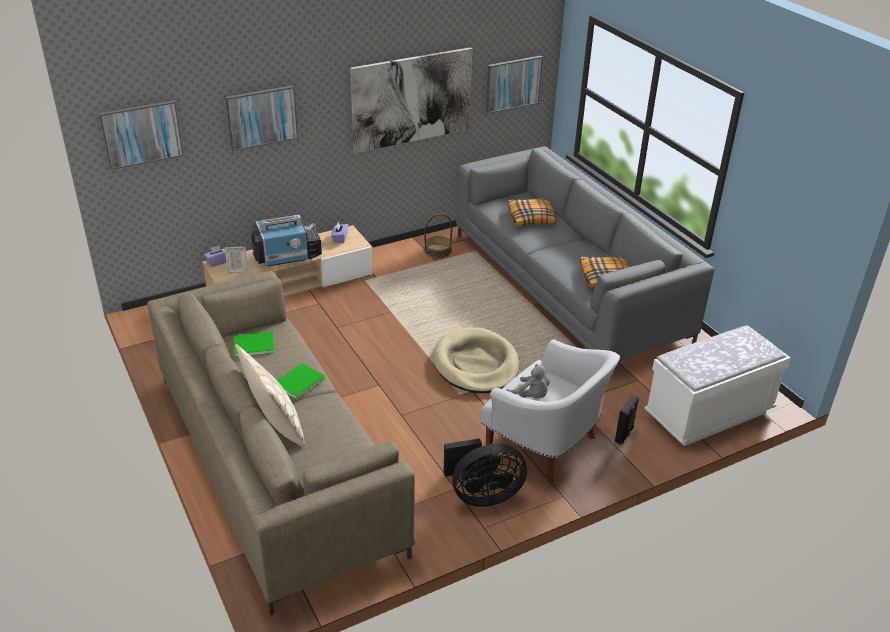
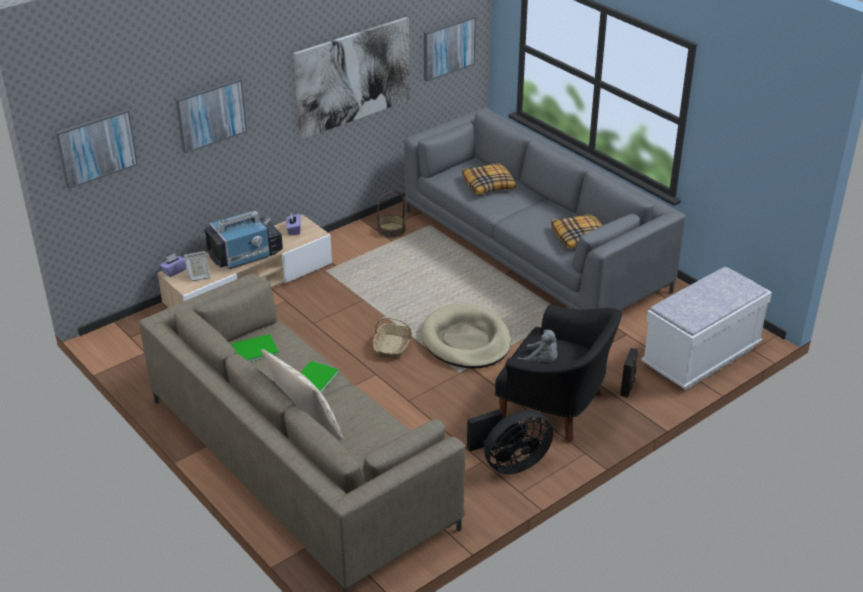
camera: 10 degrees left, 0 degrees up
white armchair [481,339,620,482] -> black armchair [495,304,622,442]
none -> basket [373,317,412,359]

